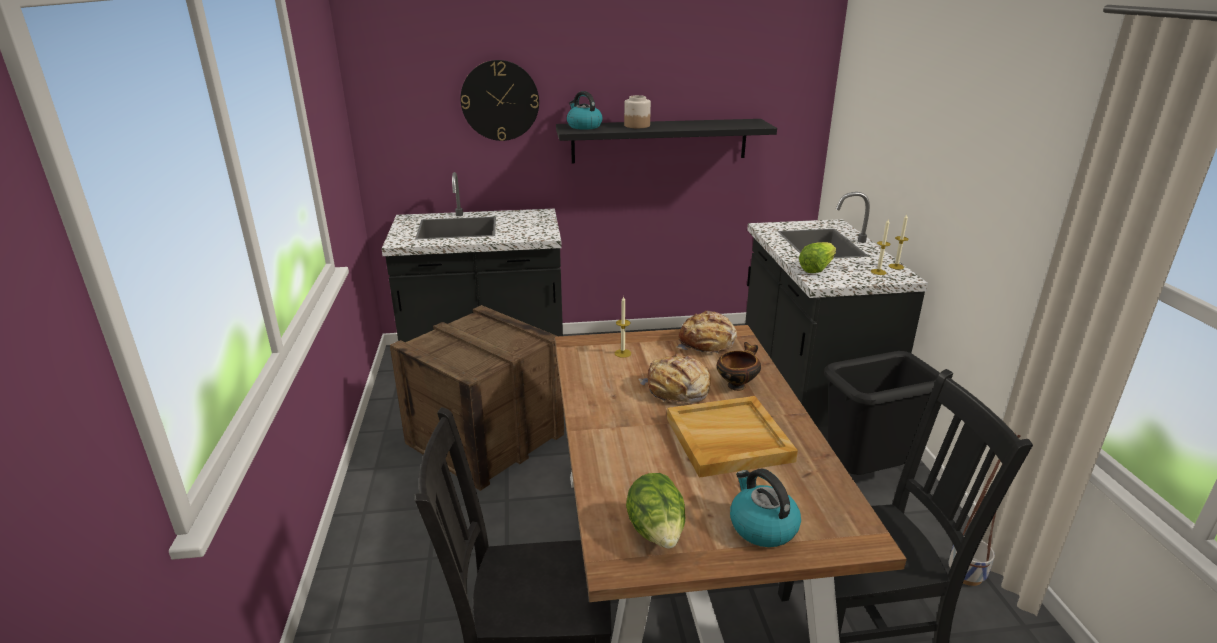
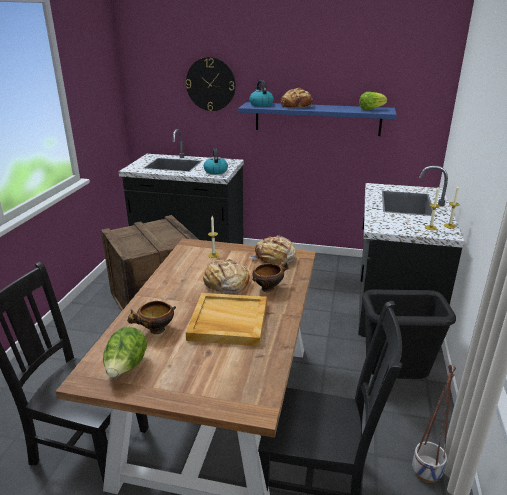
camera: 20 degrees right, 0 degrees up
black shelf [556,119,777,163] -> blue shelf [238,102,397,136]
jar [624,95,651,128] -> bread [281,88,313,109]
kettle [730,469,801,547] -> kettle moved to [204,148,228,174]
lettuce [799,242,836,273] -> lettuce moved to [359,92,388,110]
none -> bowl [127,301,176,334]

